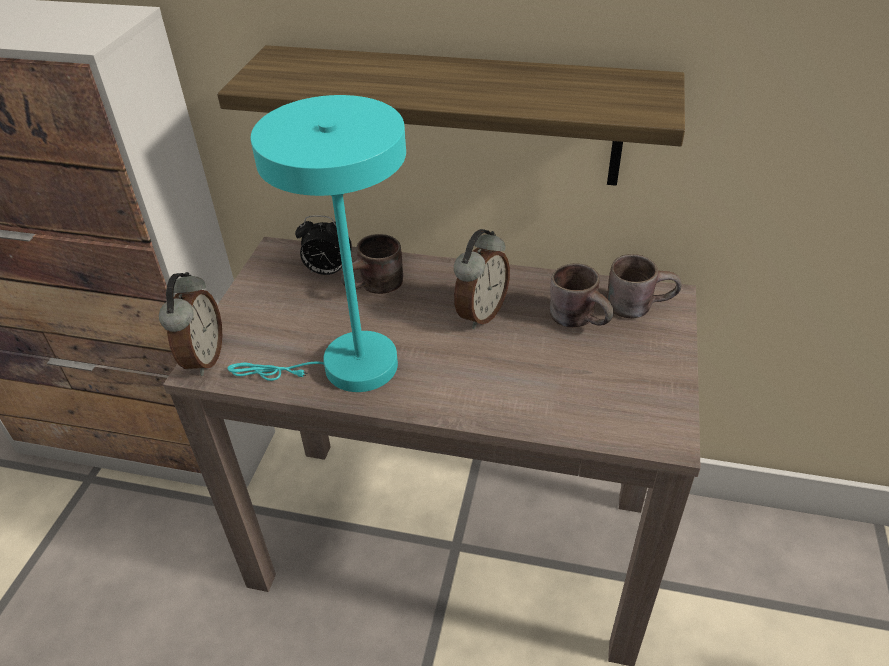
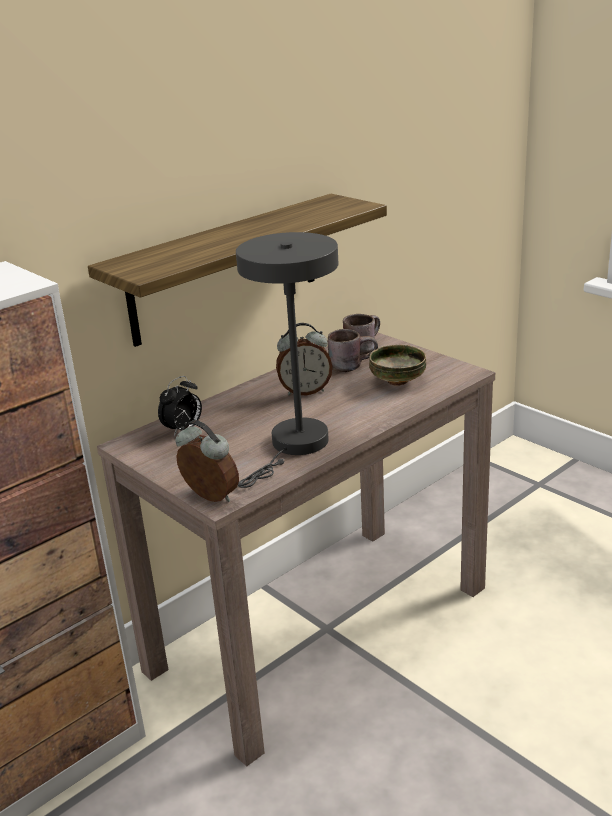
camera: 55 degrees left, 15 degrees down
turquoise table lamp [227,95,406,392] -> grey table lamp [236,232,339,488]
brown mug [341,234,403,294] -> none
alarm clock [454,229,510,329] -> alarm clock turned 105 degrees clockwise [276,323,332,395]
none -> bowl [369,345,426,386]

